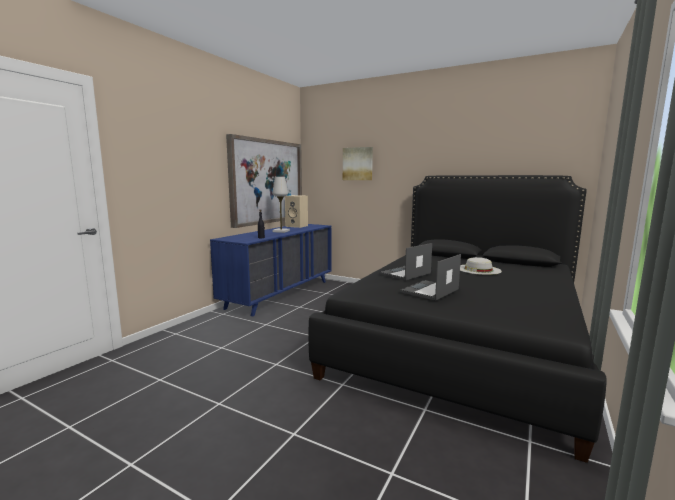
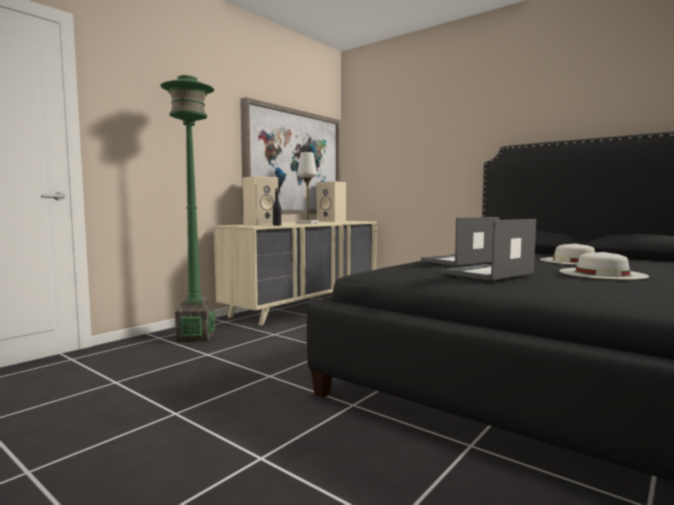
camera: 10 degrees right, 5 degrees down
blue dresser [210,224,331,316] -> beige dresser [214,221,377,326]
picture [343,147,373,180] -> none
none -> green floor lamp [160,75,215,342]
none -> beige speaker [243,176,278,225]
none -> white hat [559,252,649,280]

